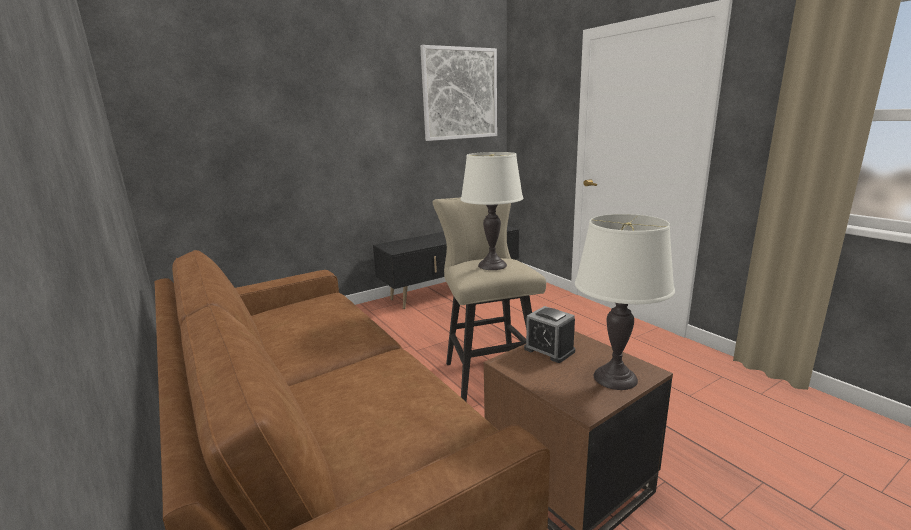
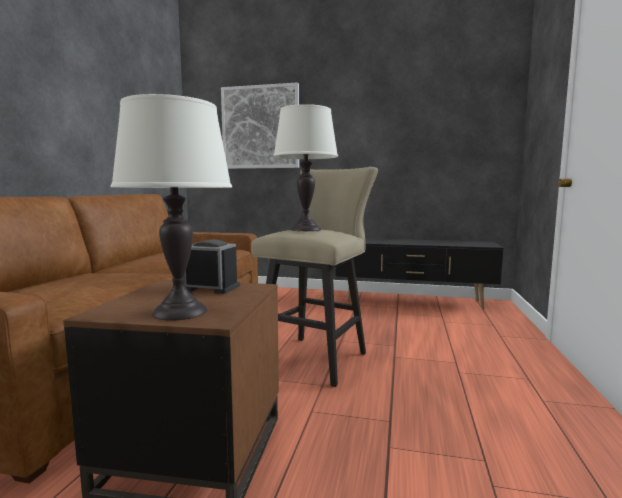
camera: 45 degrees right, 10 degrees down
picture [420,45,497,141] -> picture moved to [221,82,299,169]
alarm clock [524,306,575,363] -> alarm clock turned 105 degrees clockwise [184,240,240,294]

